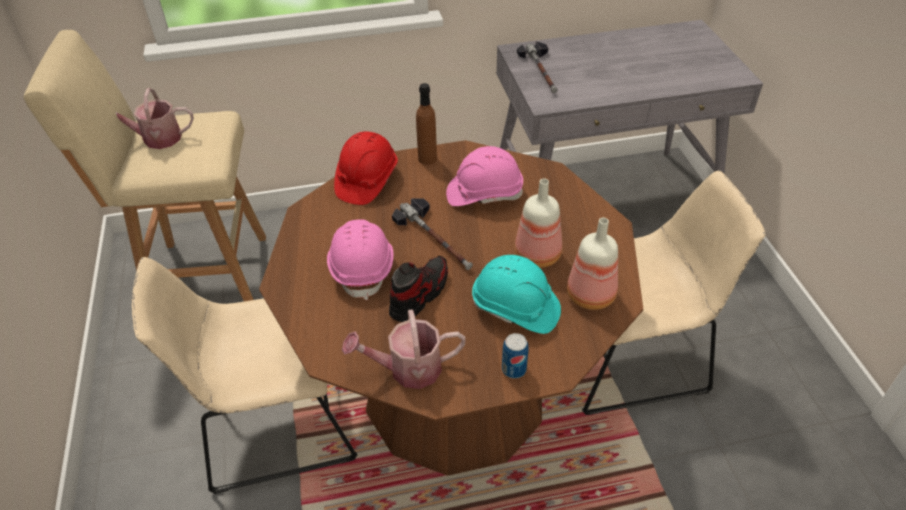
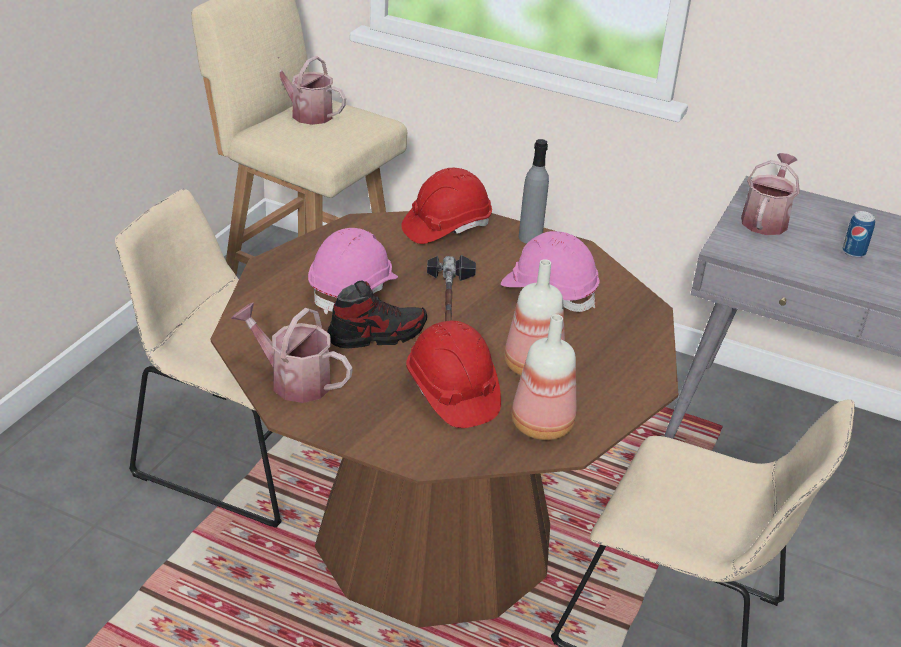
camera: 35 degrees right, 10 degrees down
brown bottle [416,83,437,165] -> grey bottle [519,139,549,243]
turquoise hard hat [472,255,561,334] -> red hard hat [406,321,501,428]
can [502,333,529,379] -> can moved to [842,211,875,258]
hammer [517,41,558,93] -> watering can [741,153,800,235]

